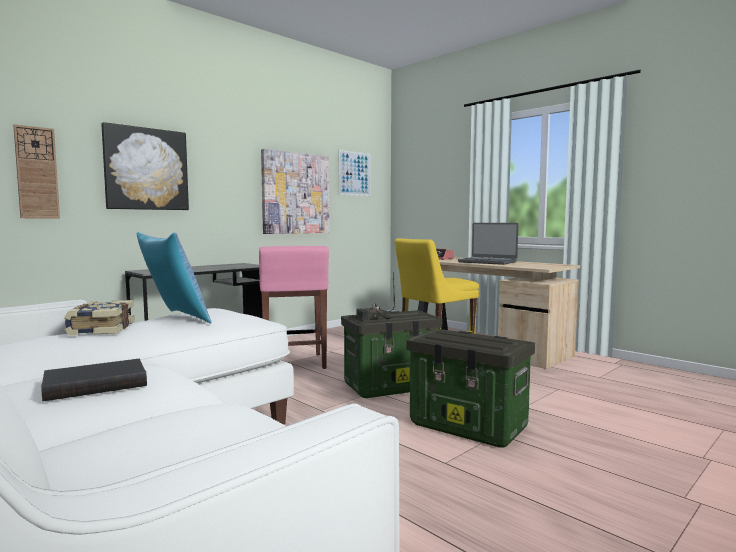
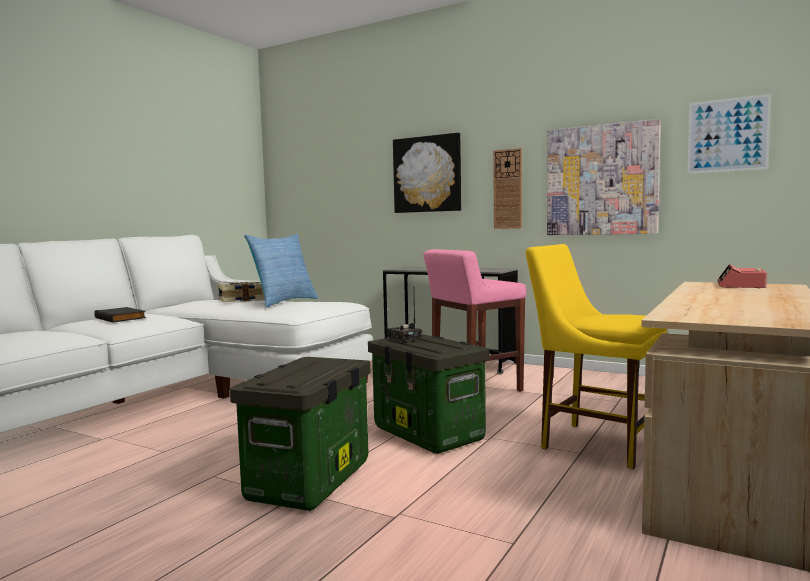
camera: 75 degrees right, 0 degrees up
wall clock [13,124,60,218] -> wall clock moved to [493,148,522,229]
laptop [458,223,519,265] -> none

